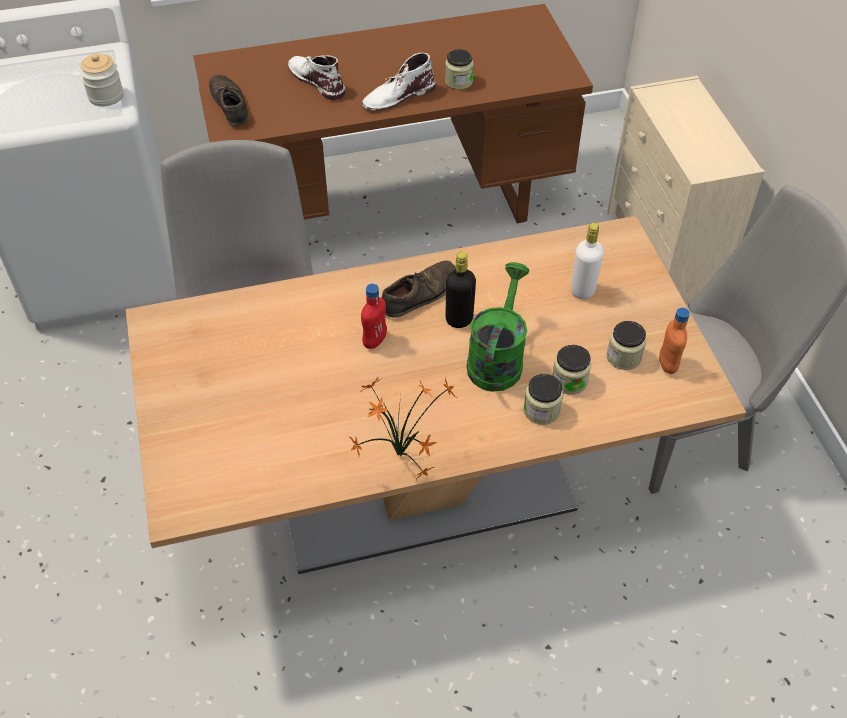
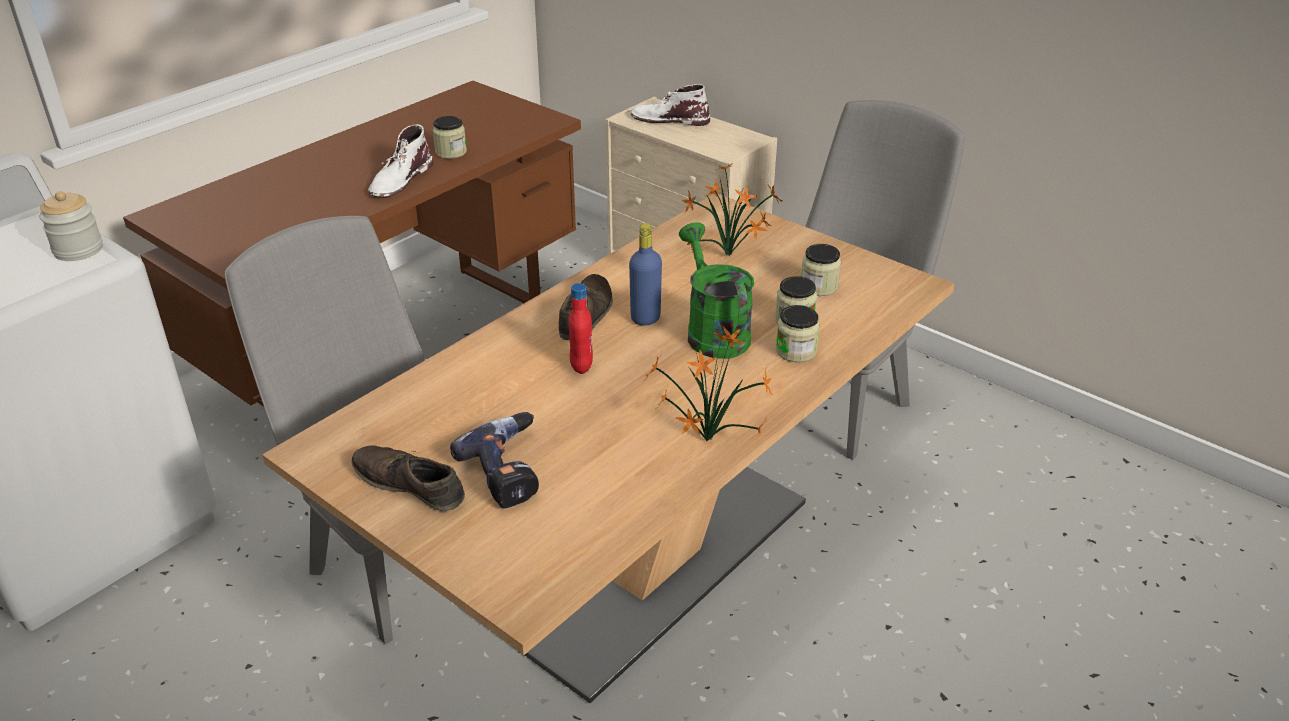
camera: 35 degrees left, 15 degrees down
brown shoe [209,75,249,127] -> brown shoe moved to [352,445,465,511]
white boot [288,55,345,100] -> white boot moved to [631,84,710,126]
black bottle [446,252,476,328] -> blue bottle [629,223,662,326]
white bottle [571,223,603,300] -> potted plant [681,163,782,256]
orange bottle [659,308,690,374] -> none
none -> power drill [450,412,539,509]

